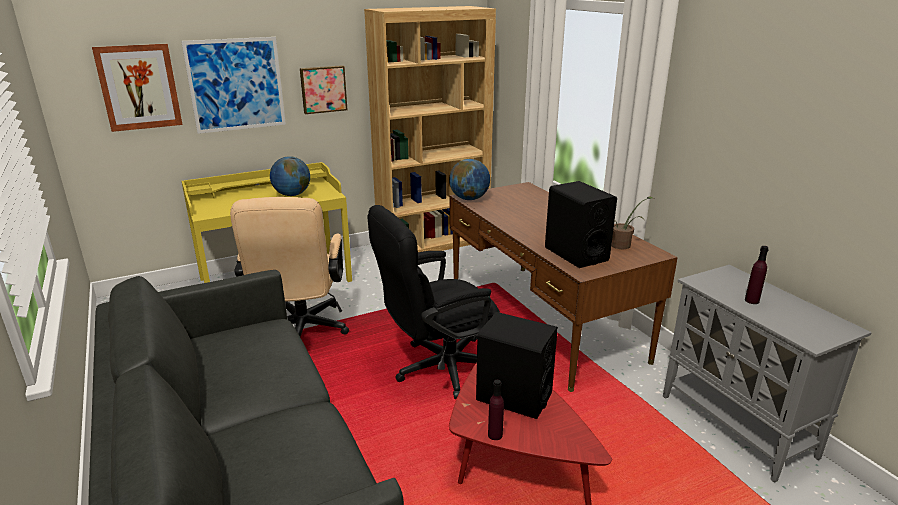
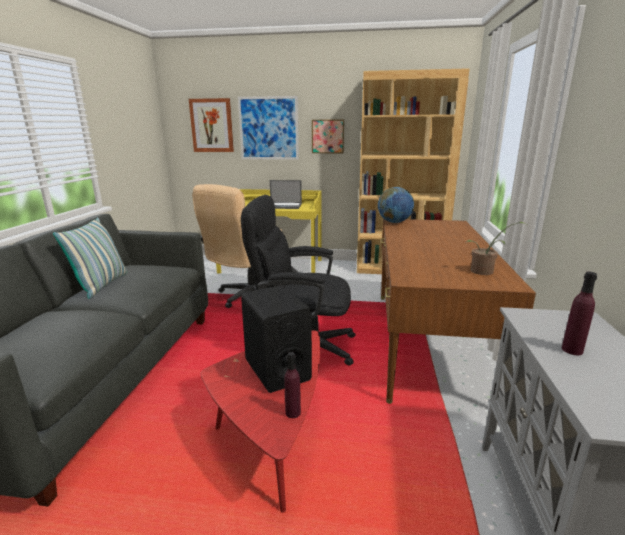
camera: 35 degrees right, 5 degrees down
globe [270,156,310,196] -> laptop [270,180,302,209]
purple bottle [488,380,504,440] -> purple bottle moved to [284,352,301,418]
black speaker [545,181,617,268] -> none
none -> pillow [53,218,127,299]

